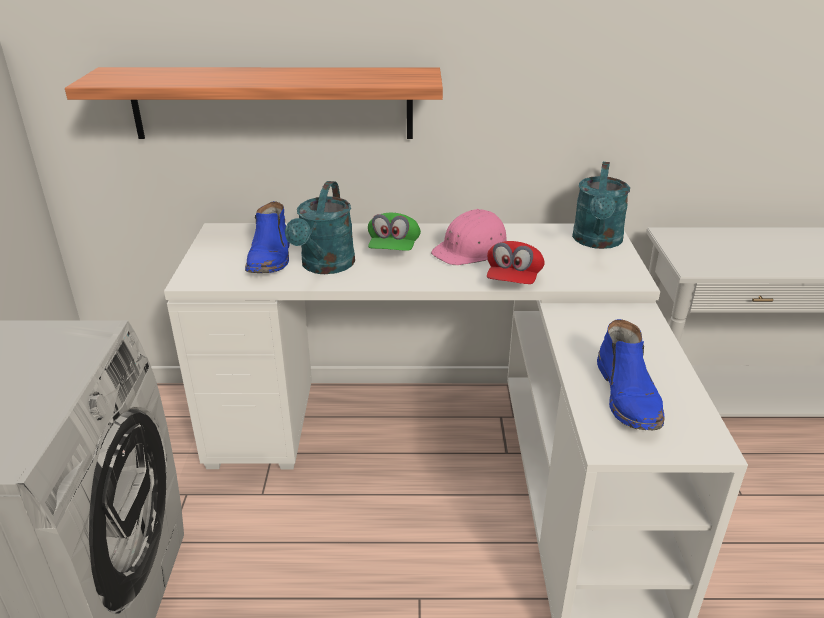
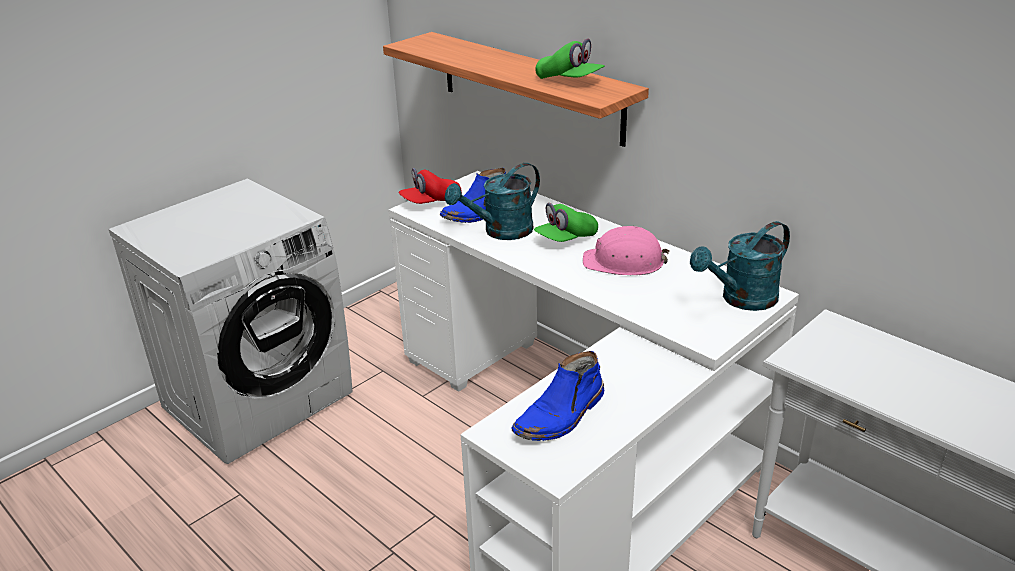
camera: 45 degrees right, 0 degrees up
red cap [487,241,545,284] -> red cap moved to [399,168,462,204]
none -> green cap [536,39,605,79]

